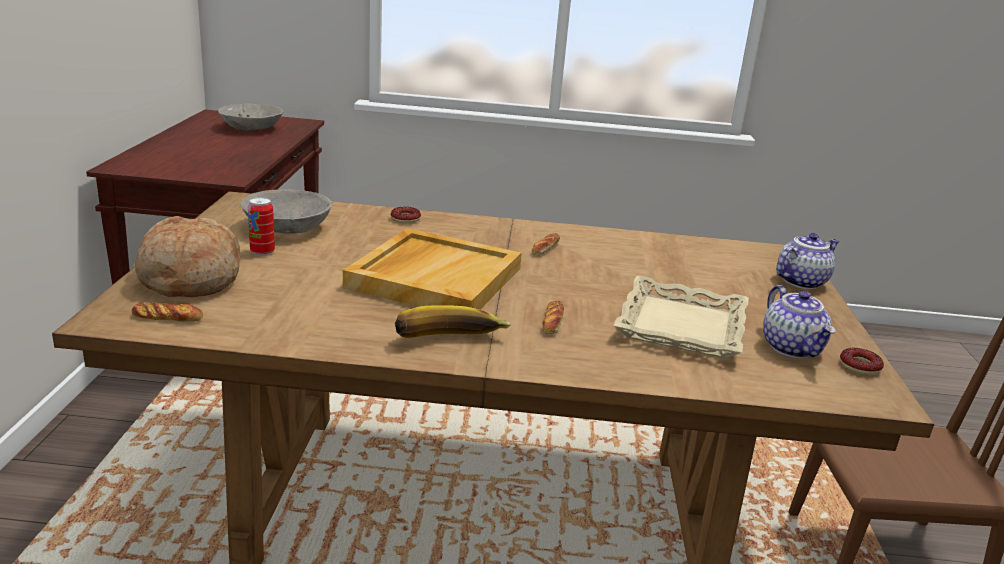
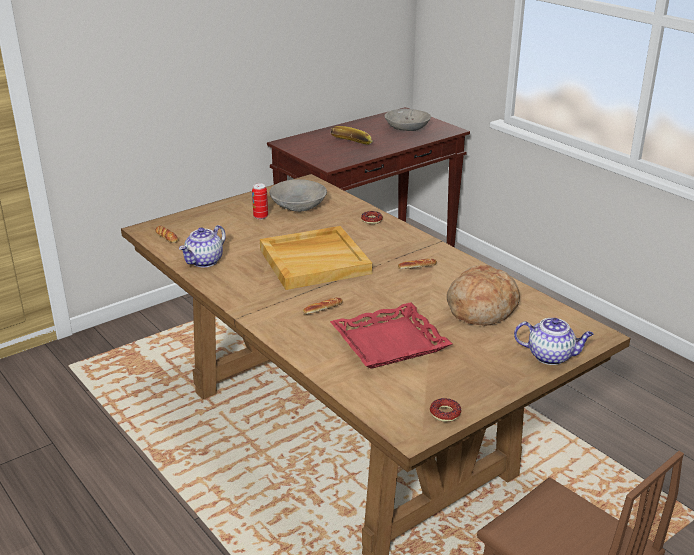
camera: 50 degrees right, 5 degrees up
bread [135,216,241,297] -> bread moved to [447,265,520,325]
banana [395,305,511,338] -> banana moved to [331,126,374,144]
beige tray [613,276,749,358] -> red tray [330,302,452,369]
teapot [763,285,836,358] -> teapot moved to [179,225,226,267]

